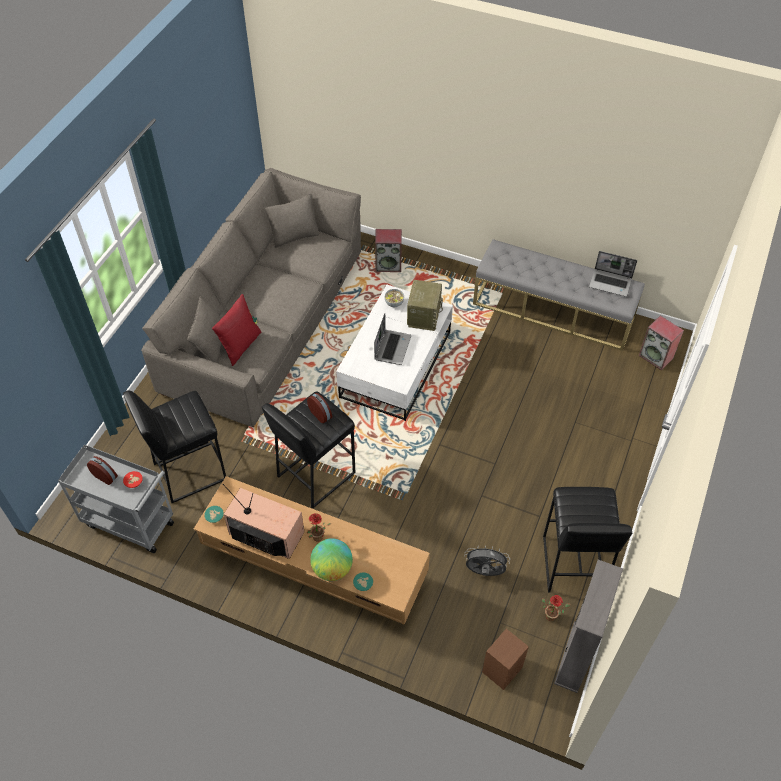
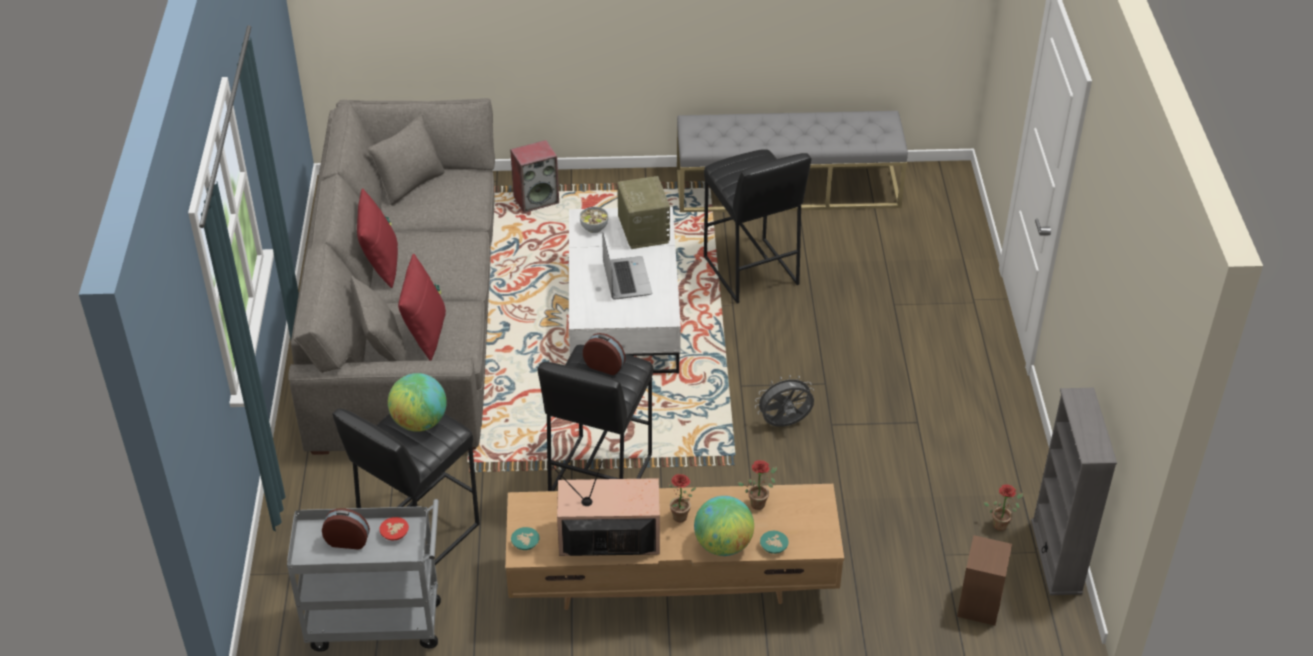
camera: 25 degrees left, 10 degrees down
grey fan [464,545,510,576] -> grey fan moved to [755,375,814,427]
black stool [543,487,632,592] -> black stool moved to [704,149,811,304]
laptop [589,251,637,297] -> none
speaker [639,316,684,371] -> none
none -> red pillow [357,189,398,288]
none -> globe [388,373,447,432]
none -> potted plant [737,460,777,510]

